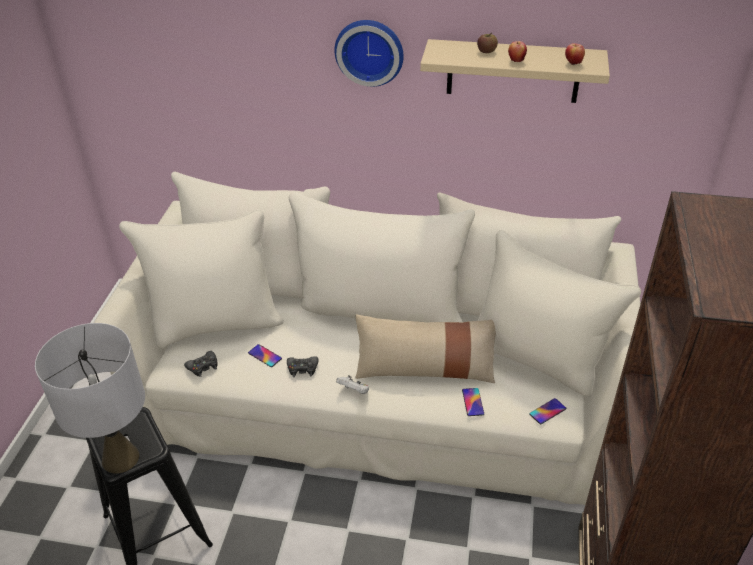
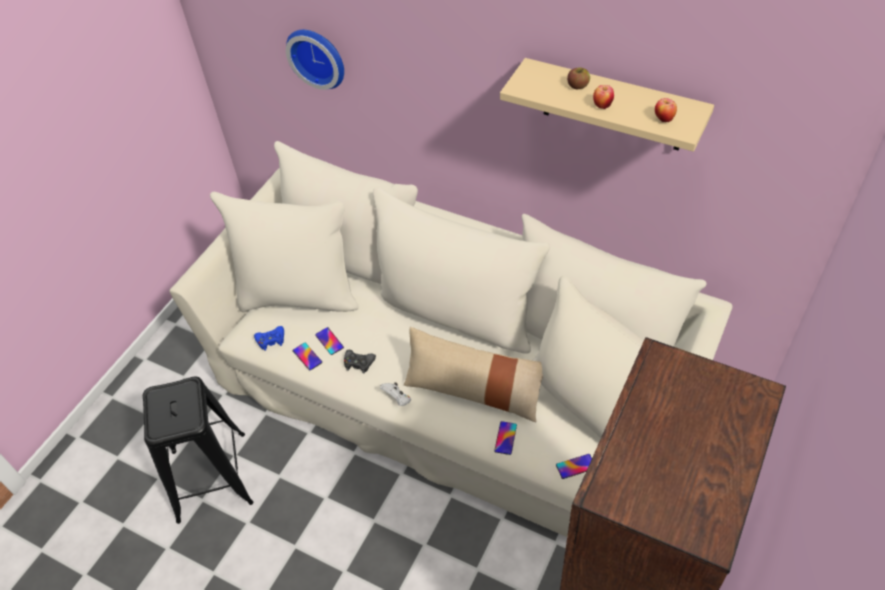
camera: 20 degrees right, 10 degrees up
grey table lamp [35,323,145,474] -> none
black game controller [184,351,218,377] -> blue game controller [254,326,284,351]
wall clock [334,20,404,87] -> wall clock moved to [286,30,344,90]
none -> phone [293,343,322,371]

